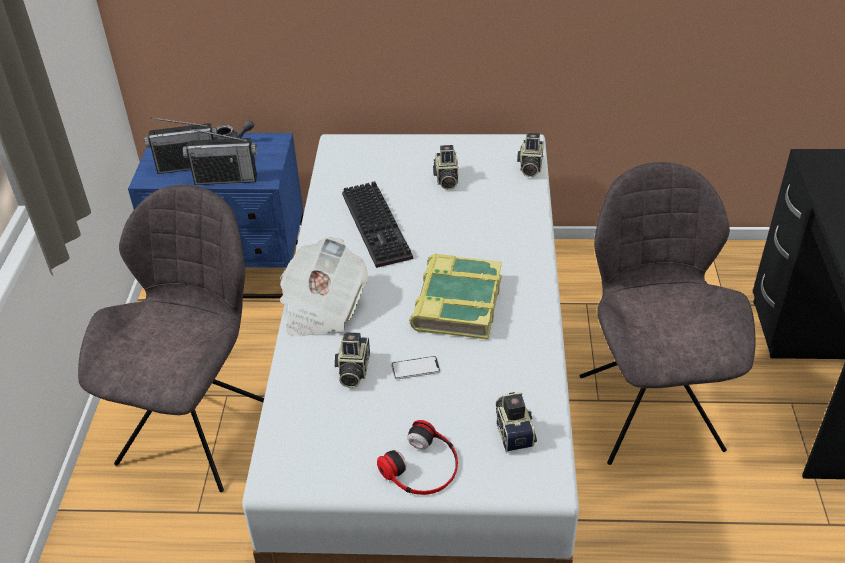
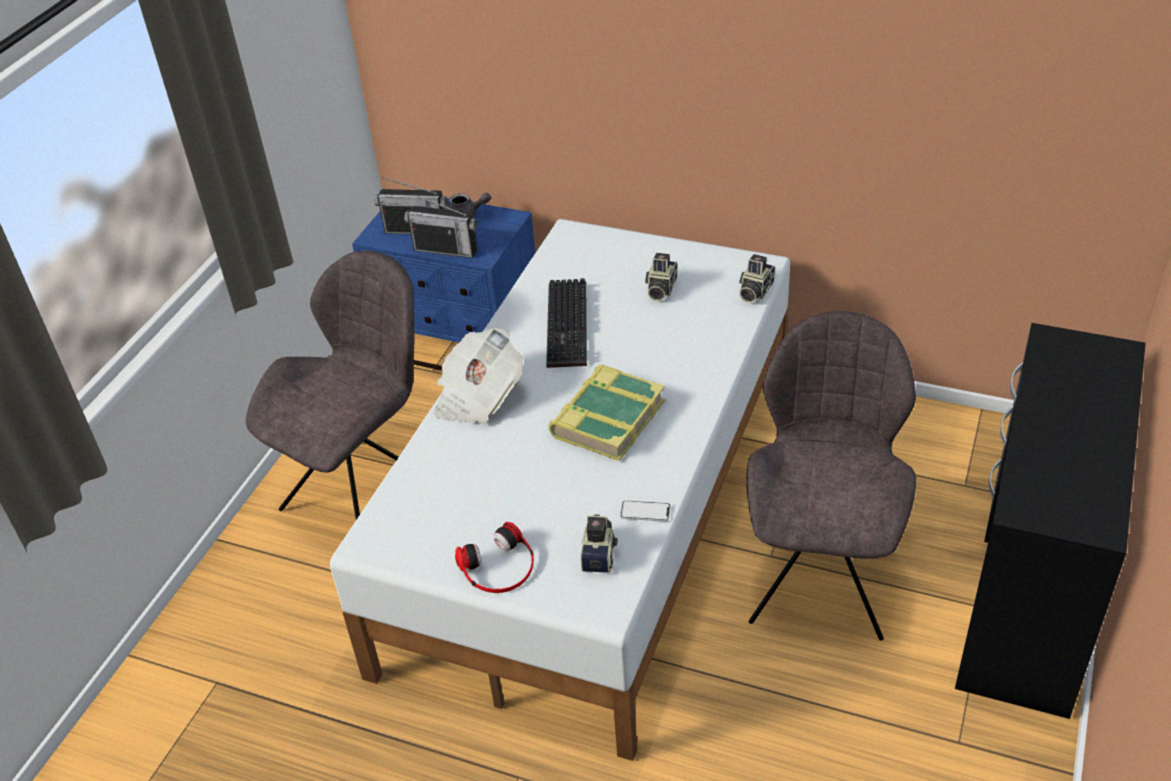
camera: 20 degrees right, 0 degrees up
camera [335,332,370,388] -> none
phone [391,356,440,379] -> phone moved to [620,501,670,521]

